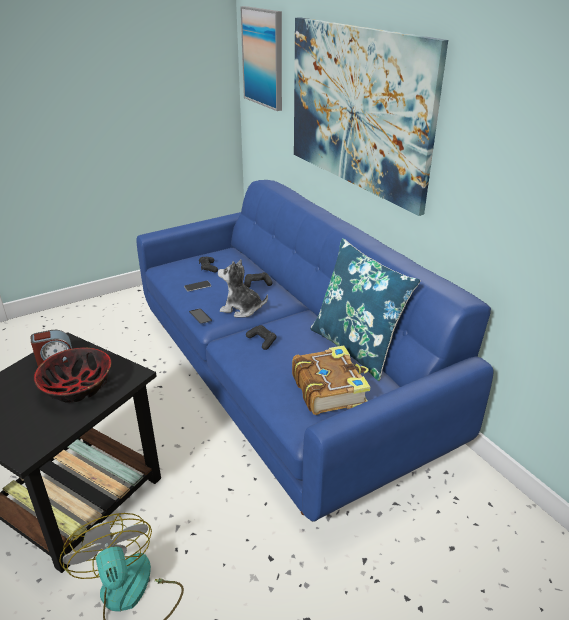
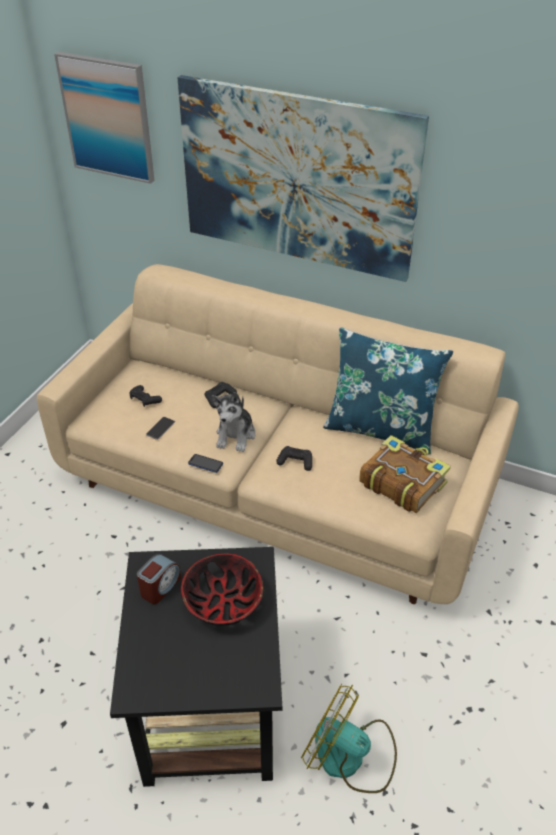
camera: 35 degrees left, 10 degrees up
blue sofa [136,180,494,521] -> beige sofa [37,264,519,604]
plush toy [218,259,268,318] -> plush toy turned 60 degrees counterclockwise [212,392,255,452]

